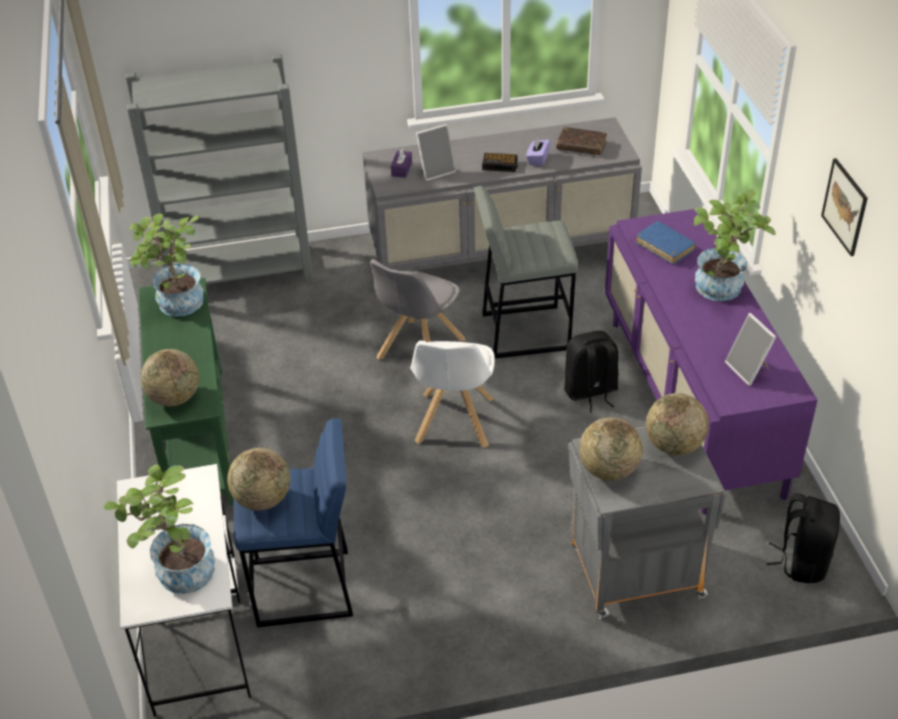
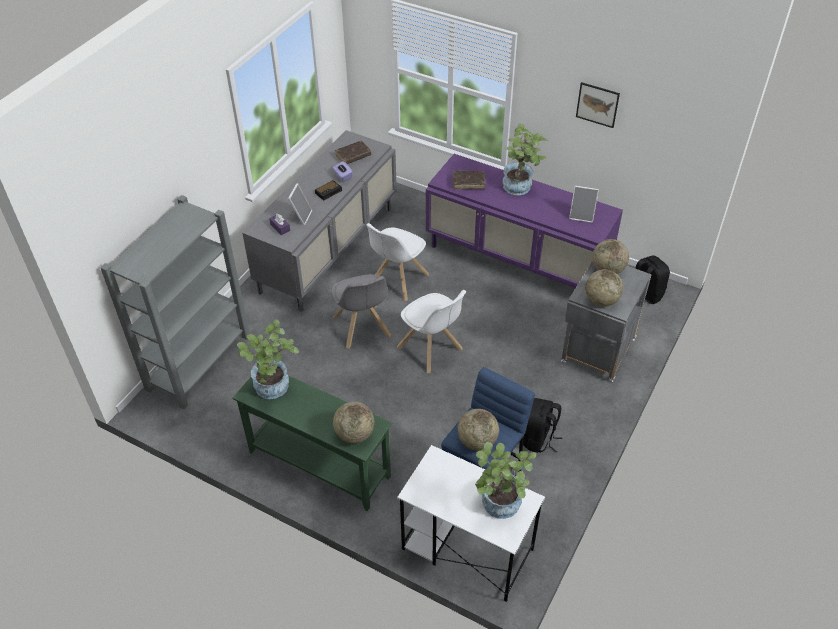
camera: 50 degrees left, 5 degrees up
grey stool [473,186,578,359] -> white chair [366,223,429,301]
black backpack [564,331,618,413] -> black backpack moved to [523,398,563,453]
blue book [636,221,696,265] -> brown book [452,171,486,190]

